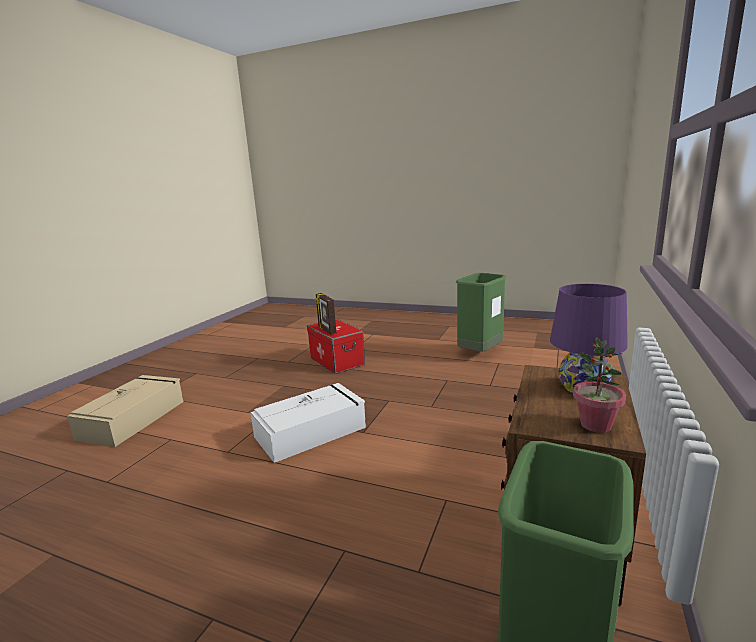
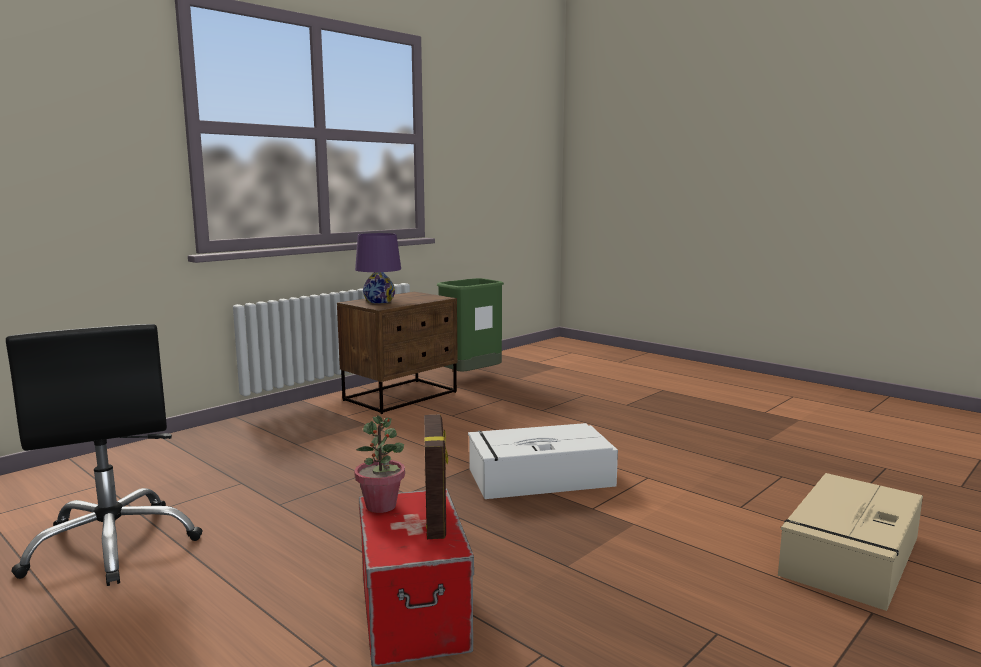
camera: 160 degrees left, 5 degrees down
green trash can [456,273,506,352] -> black office chair [6,324,202,586]
potted plant [573,338,626,433] -> potted plant moved to [354,415,405,513]

